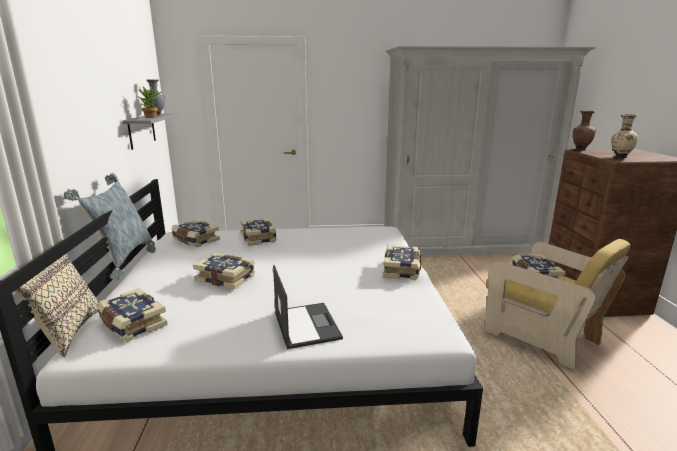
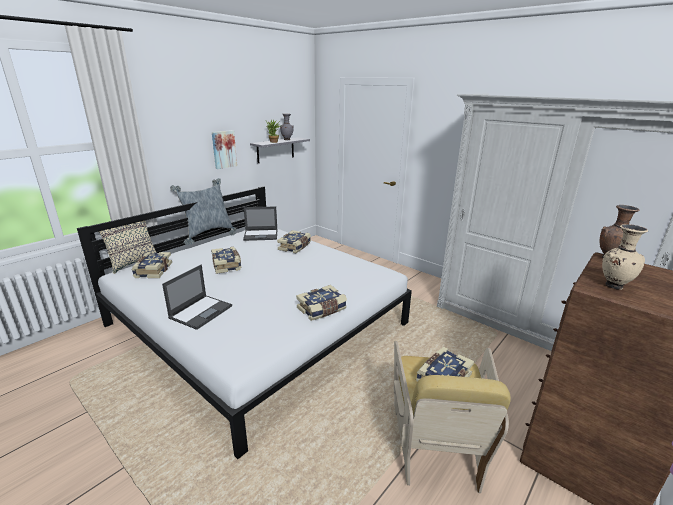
camera: 45 degrees right, 5 degrees up
book [171,219,220,247] -> laptop [243,207,277,241]
none -> picture [212,130,237,169]

